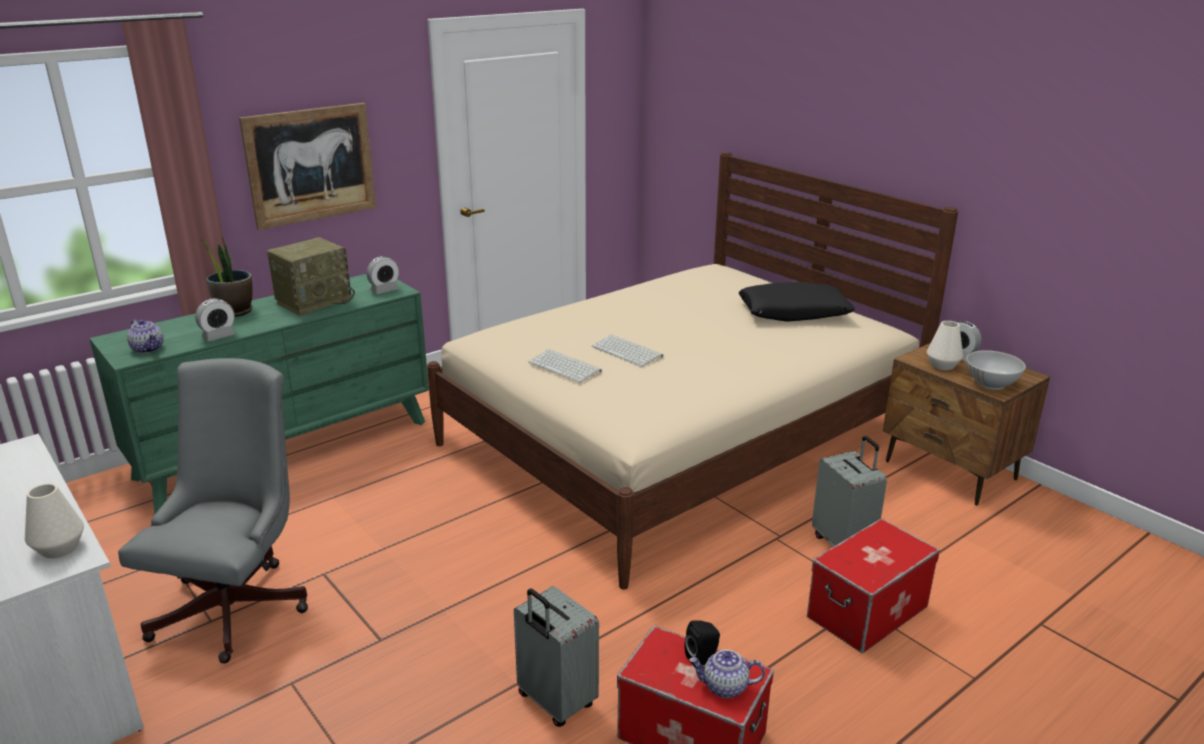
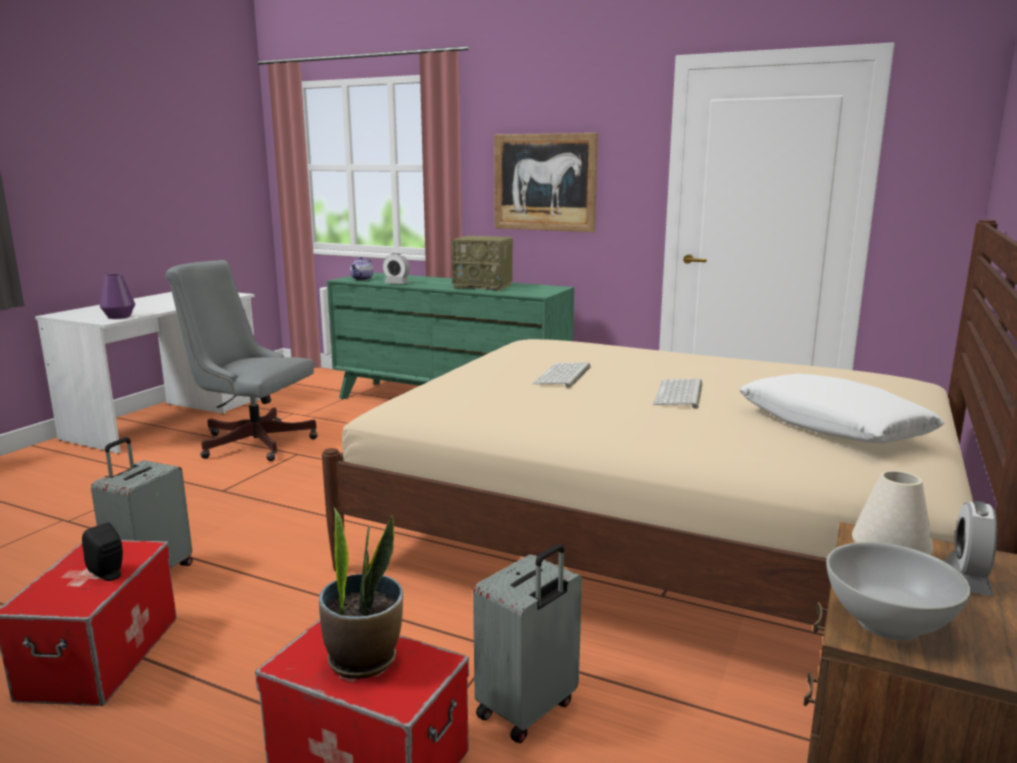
camera: 65 degrees right, 10 degrees down
white vase [25,483,84,558] -> purple vase [100,274,135,319]
grey office chair [118,358,308,663] -> grey office chair turned 150 degrees counterclockwise [165,260,318,461]
potted plant [200,236,252,317] -> potted plant moved to [319,508,403,679]
alarm clock [367,256,399,294] -> none
keyboard [528,349,602,383] -> keyboard moved to [653,379,702,409]
teapot [689,649,765,698] -> none
black pillow [739,282,855,322] -> white pillow [740,374,945,444]

